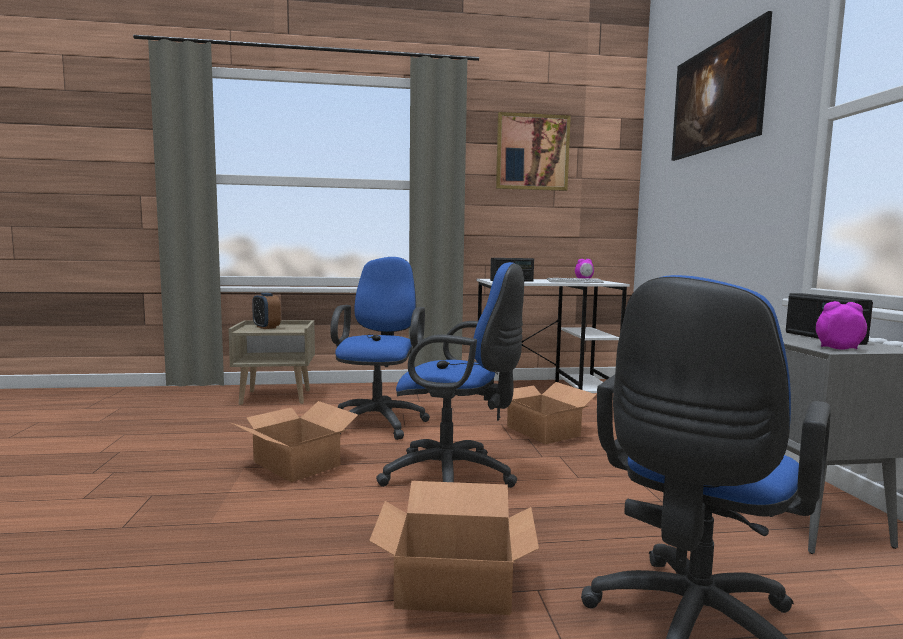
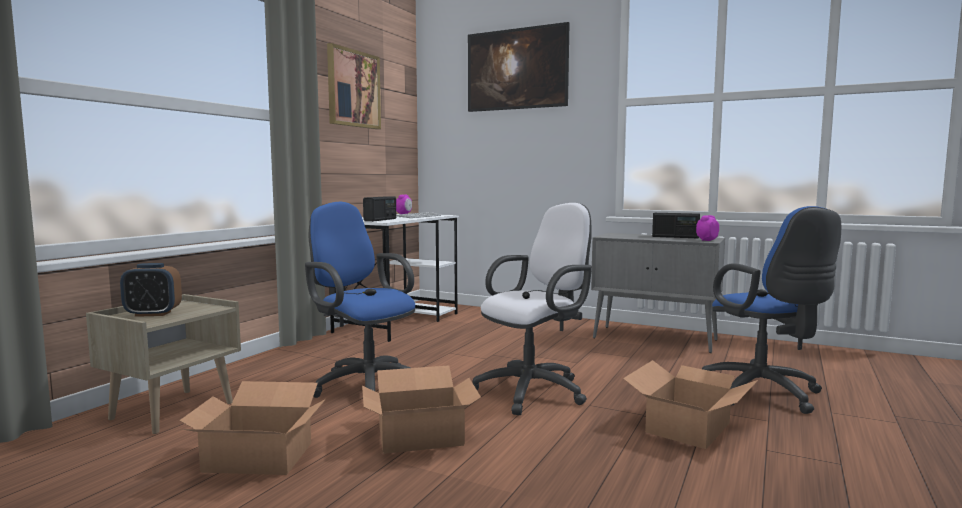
camera: 55 degrees left, 0 degrees up
blue office chair [376,262,524,488] -> white office chair [473,203,592,415]
cardboard box [507,382,597,444] -> cardboard box moved to [179,381,326,475]

